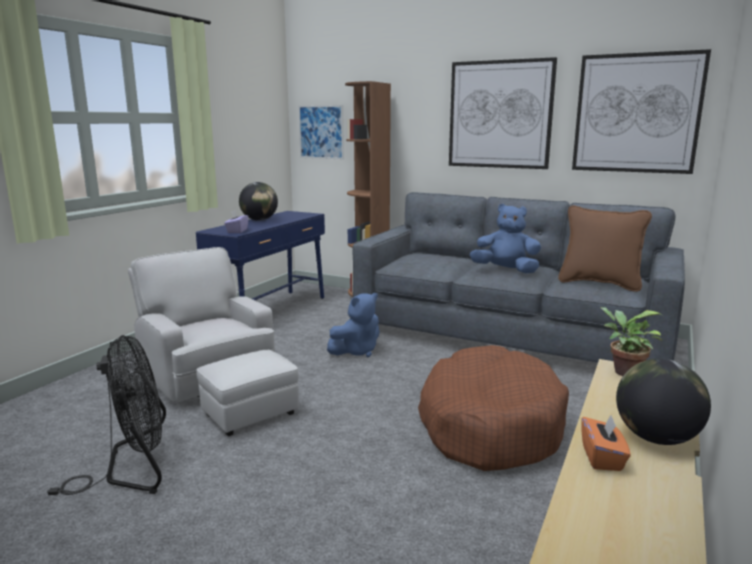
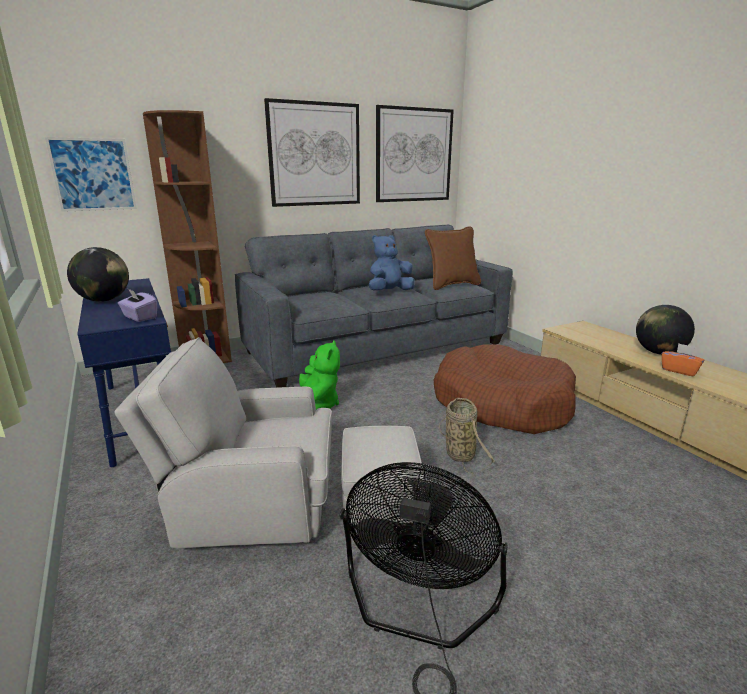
camera: 55 degrees left, 5 degrees up
blue plush toy [327,293,380,357] -> green plush toy [299,341,340,410]
potted plant [600,307,663,376] -> none
none -> basket [439,398,496,474]

